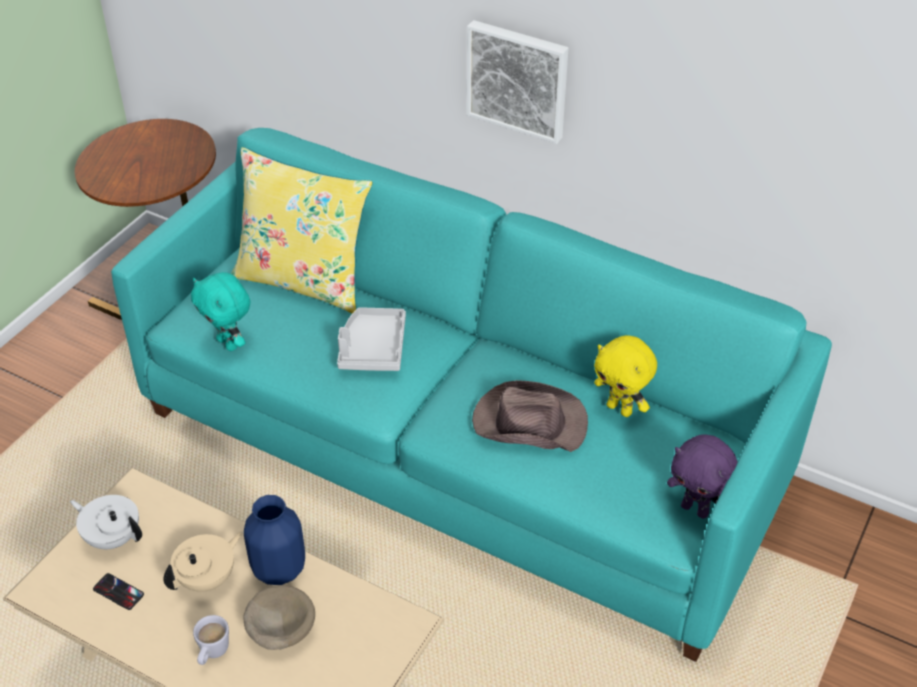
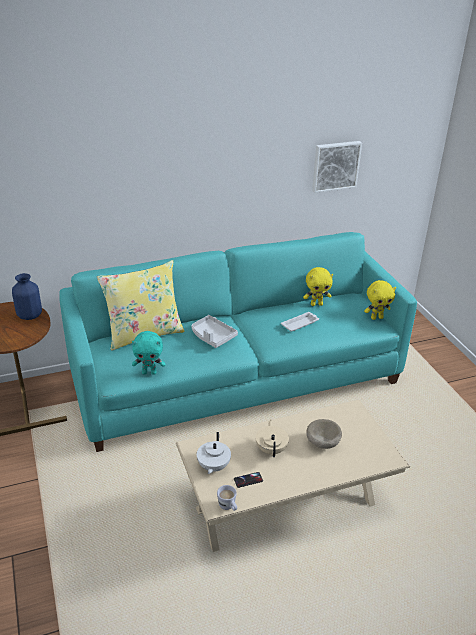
camera: 50 degrees left, 10 degrees down
white teapot [70,495,142,549] -> white teapot turned 60 degrees counterclockwise [197,432,231,474]
white mug [193,615,229,665] -> white mug moved to [217,485,237,511]
blue vase [244,495,305,585] -> blue vase moved to [12,273,42,320]
picture [467,20,569,144] -> picture moved to [312,141,362,193]
brown hat [472,380,588,452] -> white tray [281,312,319,331]
purple plush toy [667,434,737,519] -> yellow plush toy [364,280,396,320]

